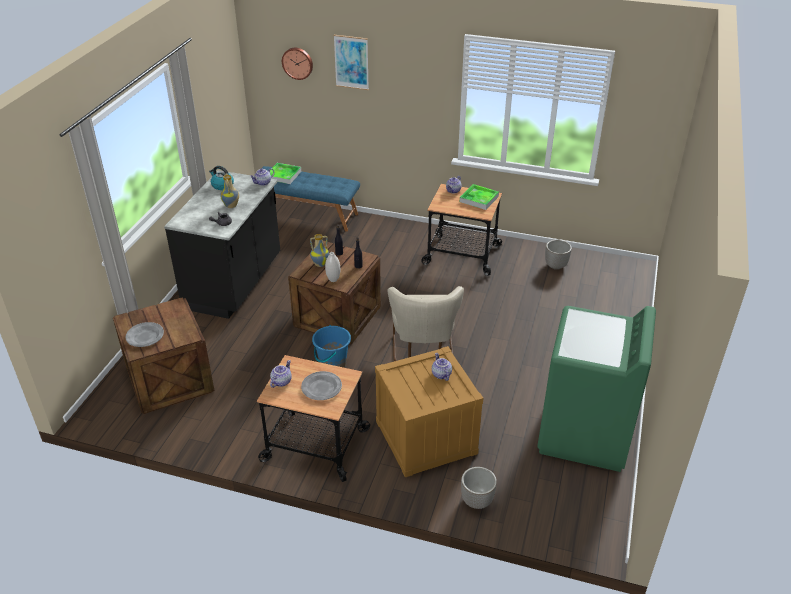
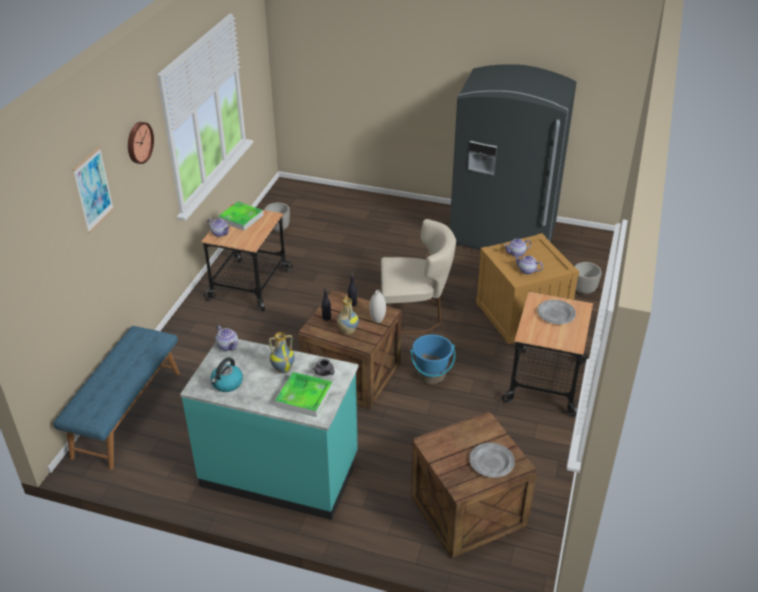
camera: 90 degrees left, 0 degrees up
black counter [164,170,280,319] -> turquoise counter [180,339,359,520]
tray [270,163,301,184] -> tray moved to [275,372,333,417]
teapot [270,360,292,388] -> teapot moved to [514,255,543,275]
wall clock [282,48,313,80] -> wall clock moved to [128,122,154,164]
green washing machine [537,306,656,472] -> grey fridge [450,64,577,250]

